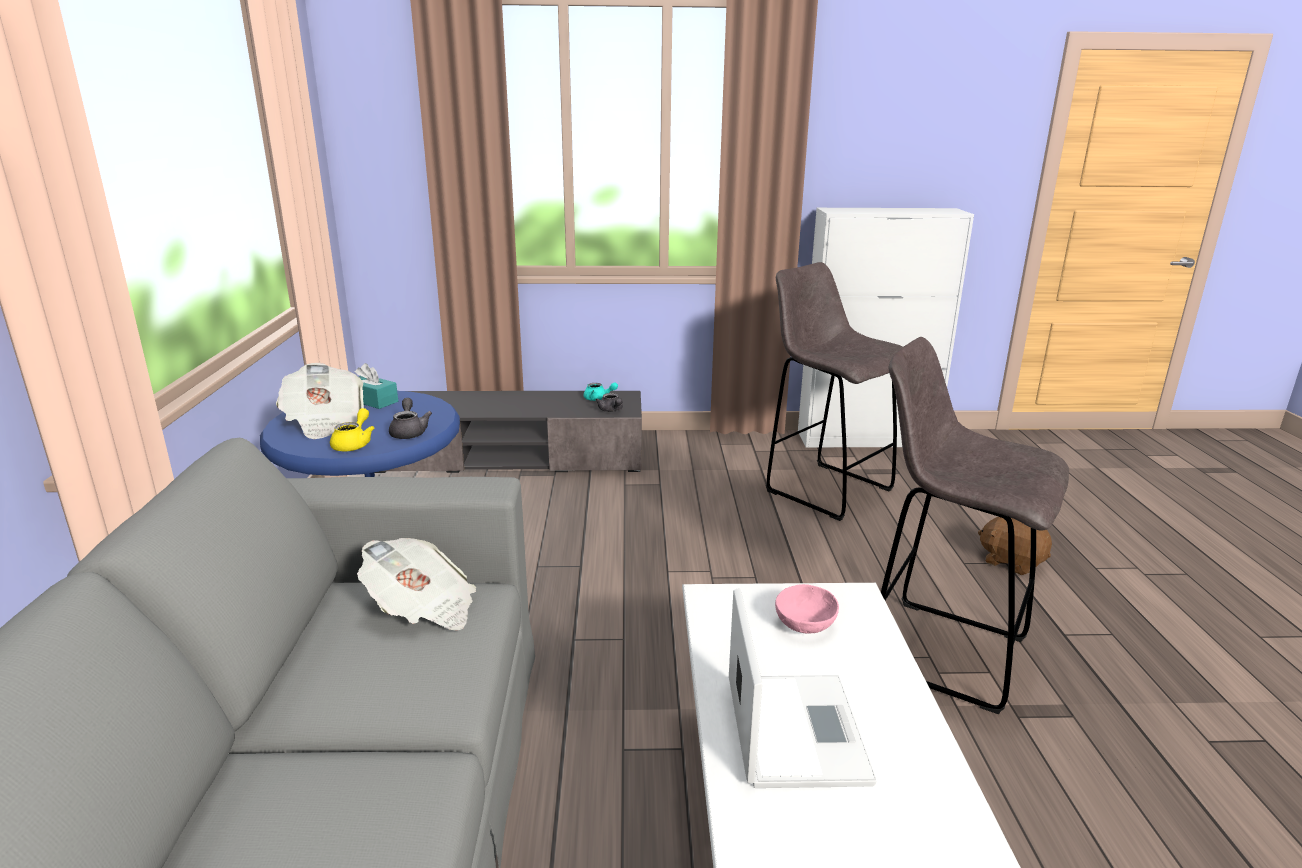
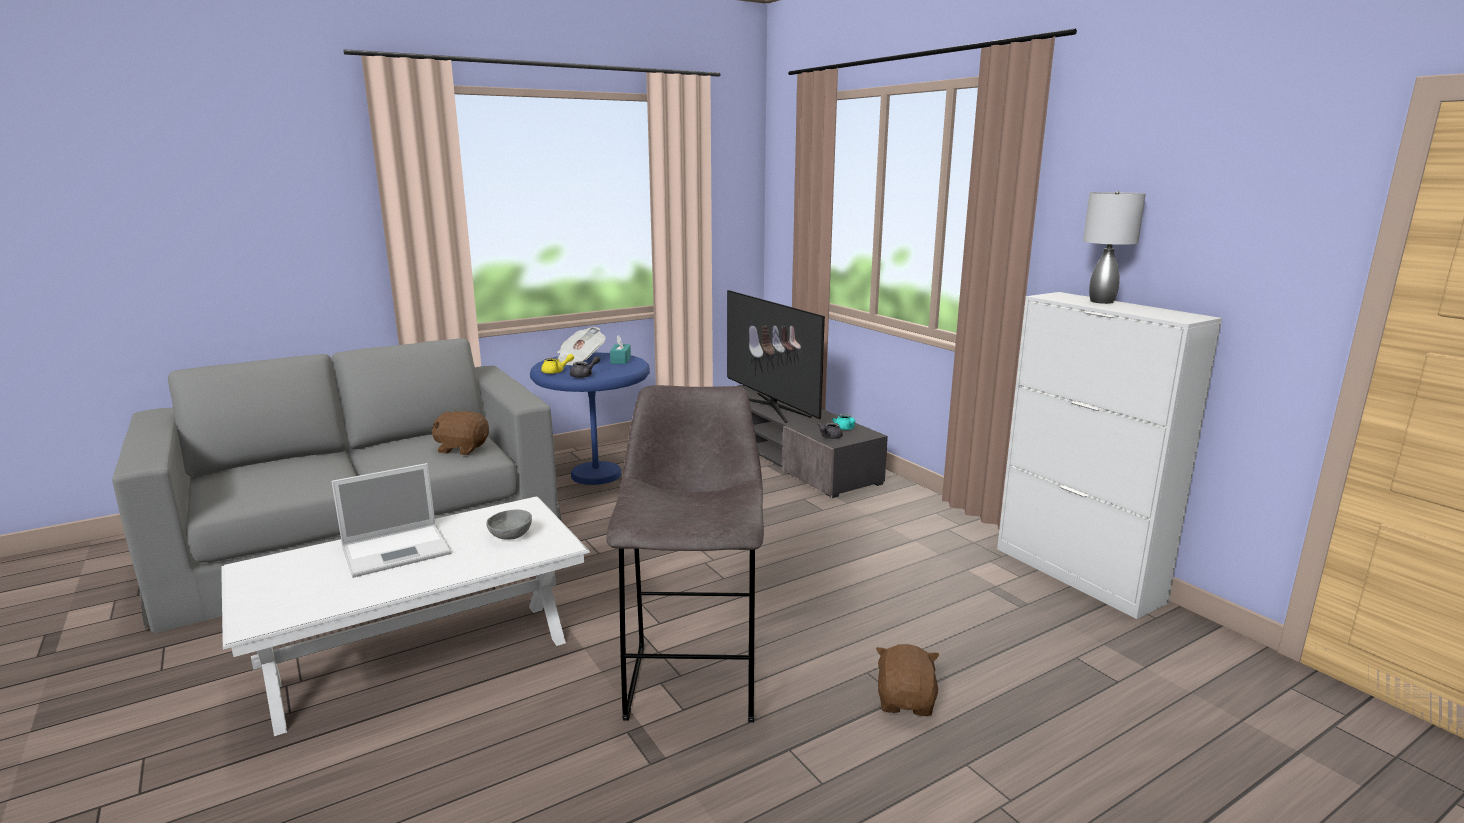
camera: 60 degrees right, 5 degrees down
newspaper [357,538,476,631] -> brown plush toy [432,411,489,455]
grey stool [766,262,903,521] -> none
pink bowl [775,584,839,633] -> grey bowl [486,510,532,540]
none -> television [727,290,825,423]
none -> grey table lamp [1083,191,1146,304]

